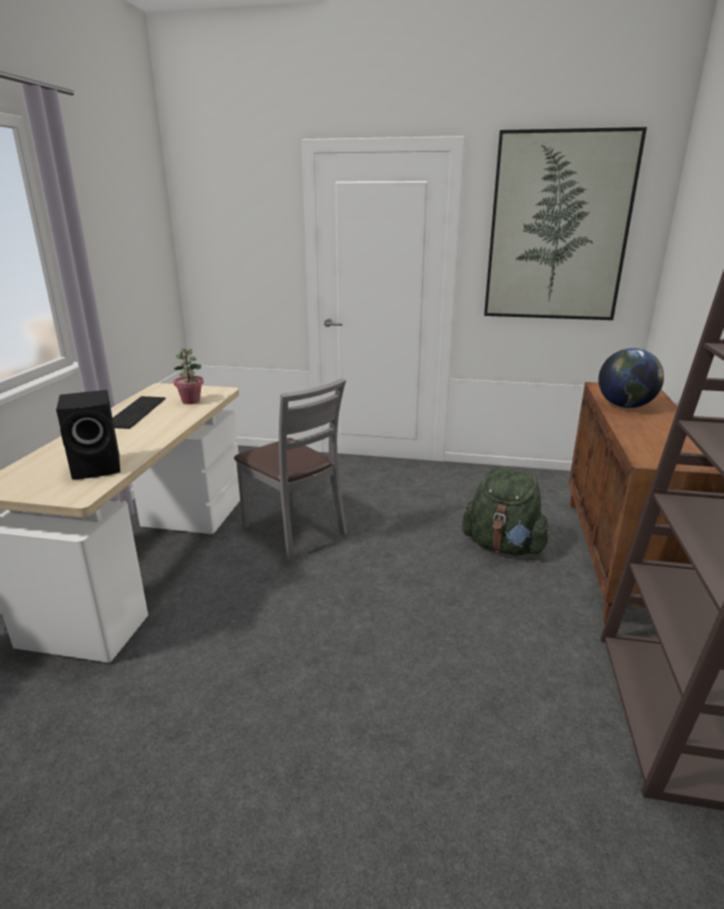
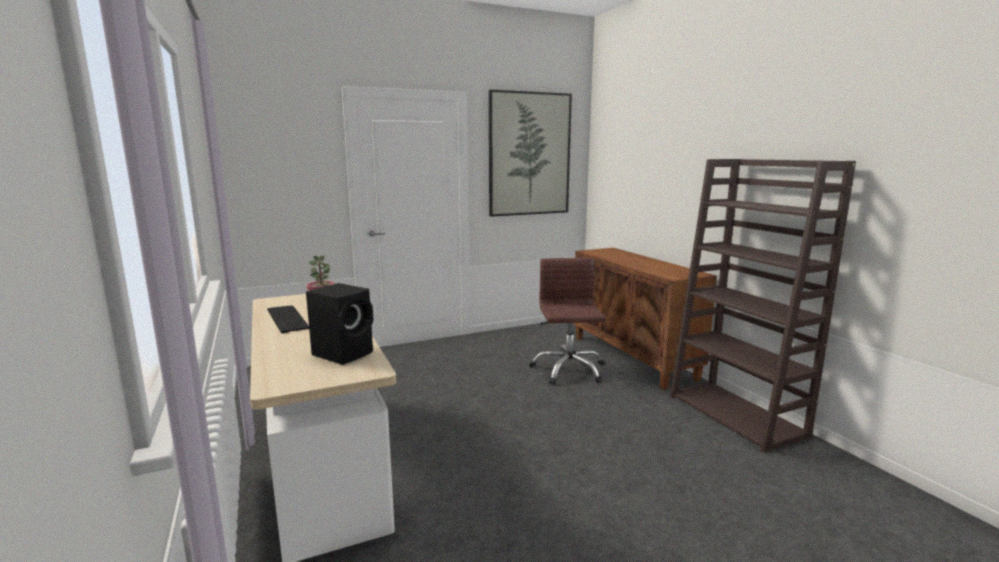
camera: 35 degrees left, 10 degrees down
grey chair [234,378,347,561] -> none
green backpack [462,468,551,556] -> brown office chair [529,258,606,385]
globe [598,348,664,408] -> none

